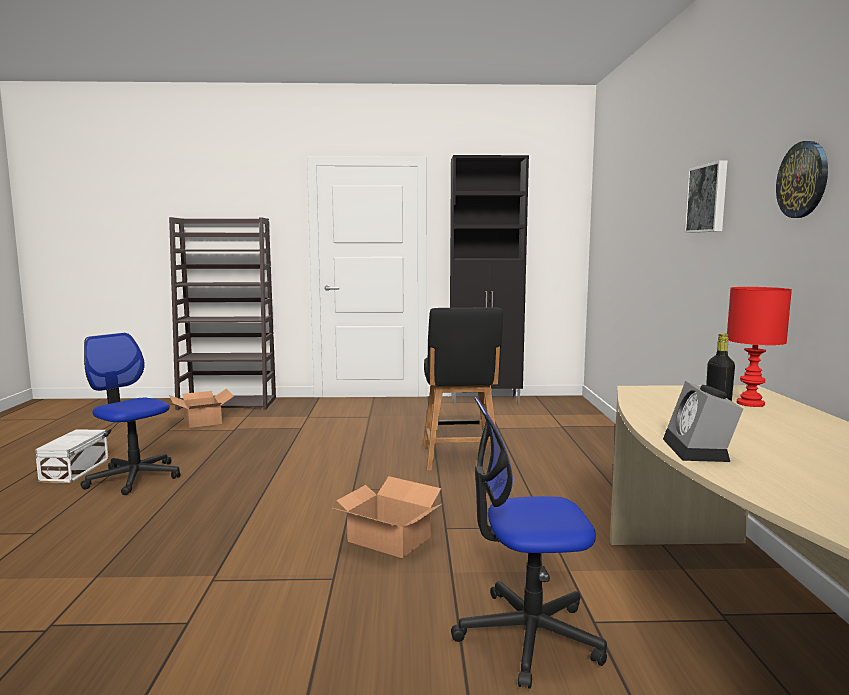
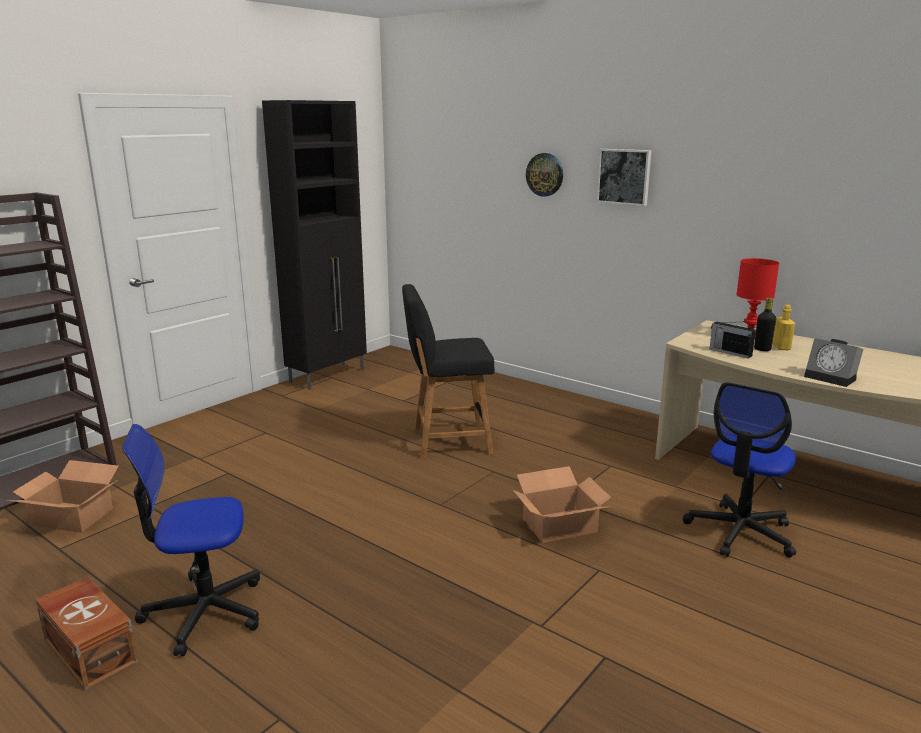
camera: 50 degrees left, 10 degrees up
white storage box [35,429,109,483] -> brown storage box [35,577,138,690]
black chair [423,307,503,471] -> black chair turned 135 degrees clockwise [402,284,495,459]
wall clock [776,141,828,218] -> wall clock moved to [526,153,563,197]
none -> radio [710,321,756,358]
none -> yellow bottle [772,305,795,350]

